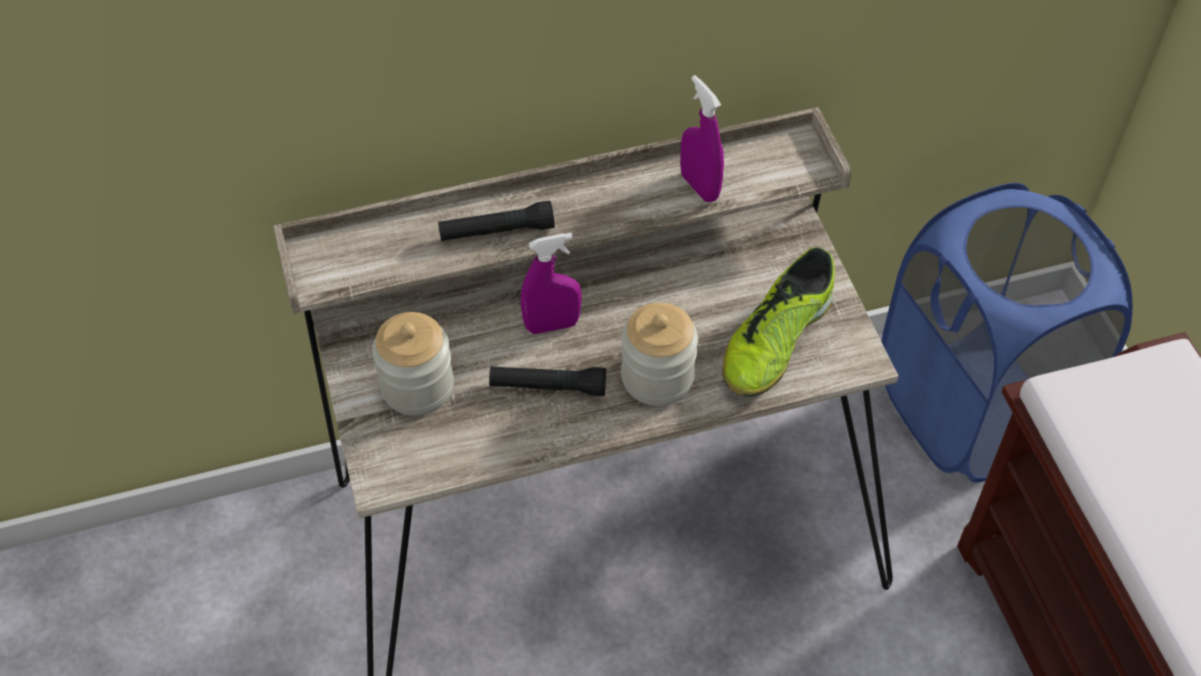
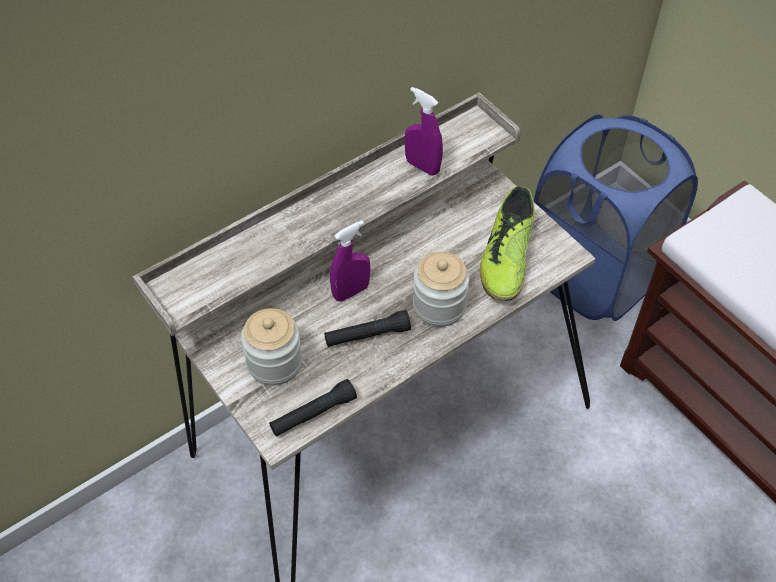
camera: 20 degrees left, 0 degrees up
black flashlight [438,201,554,241] -> black flashlight moved to [269,379,357,437]

